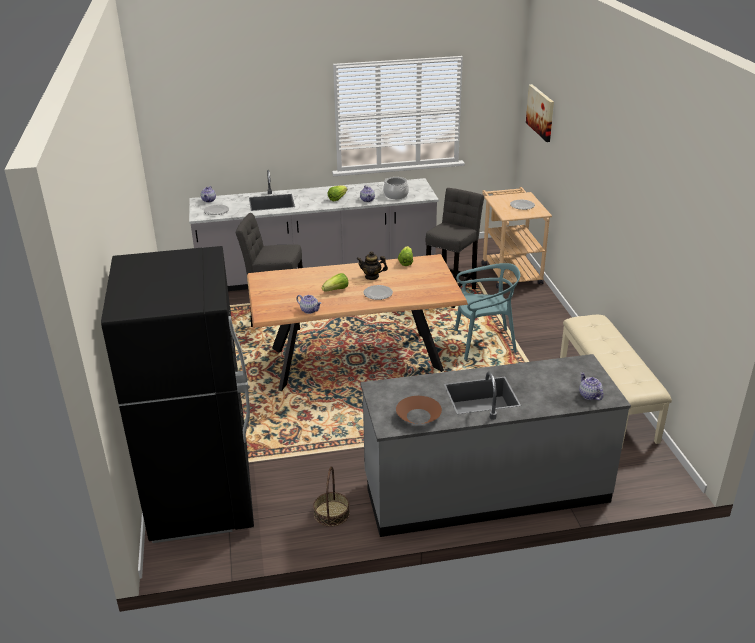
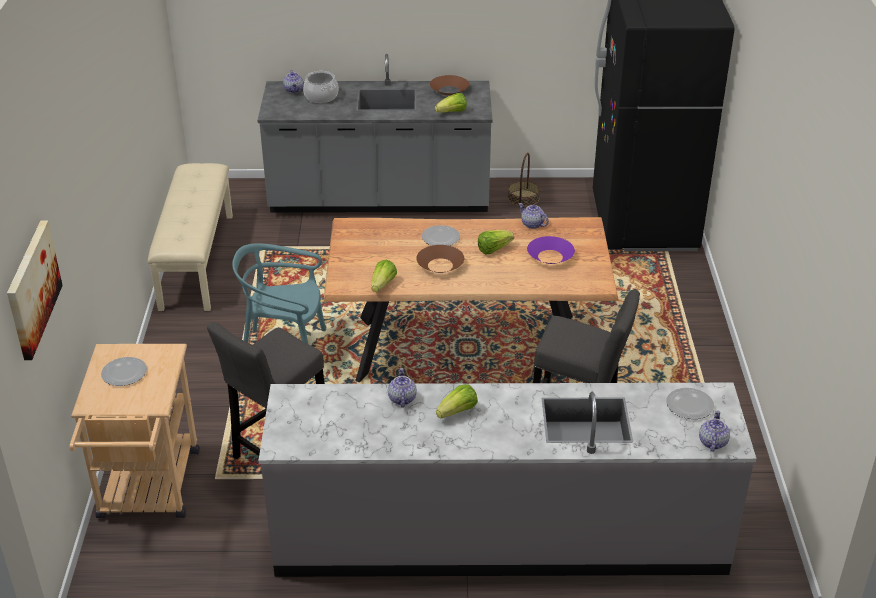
camera: 170 degrees left, 5 degrees up
teapot [357,251,388,280] -> brown bowl [416,245,464,273]
cooking pot [383,177,409,199] -> cooking pot moved to [303,71,338,103]
none -> lettuce [435,93,467,113]
none -> purple bowl [527,236,575,264]

